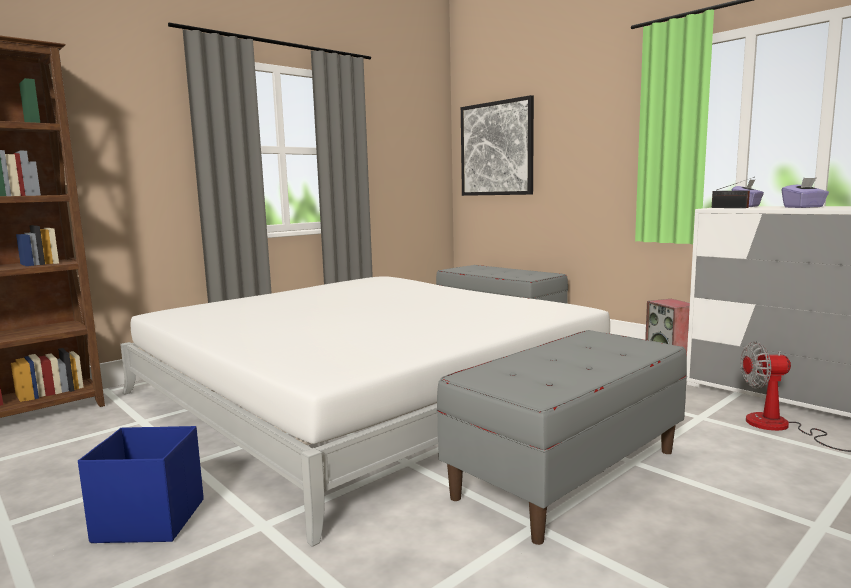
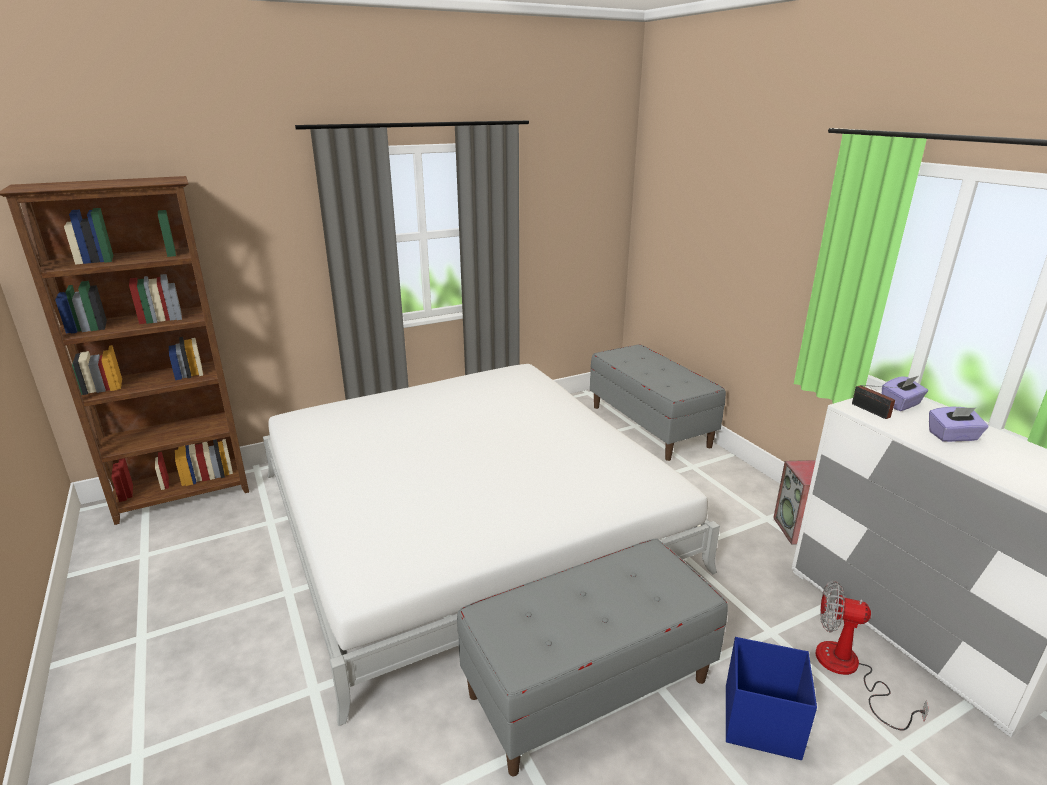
camera: 15 degrees right, 15 degrees up
blue storage box [78,426,204,543] -> blue storage box moved to [726,637,817,760]
picture [461,95,534,196] -> none

